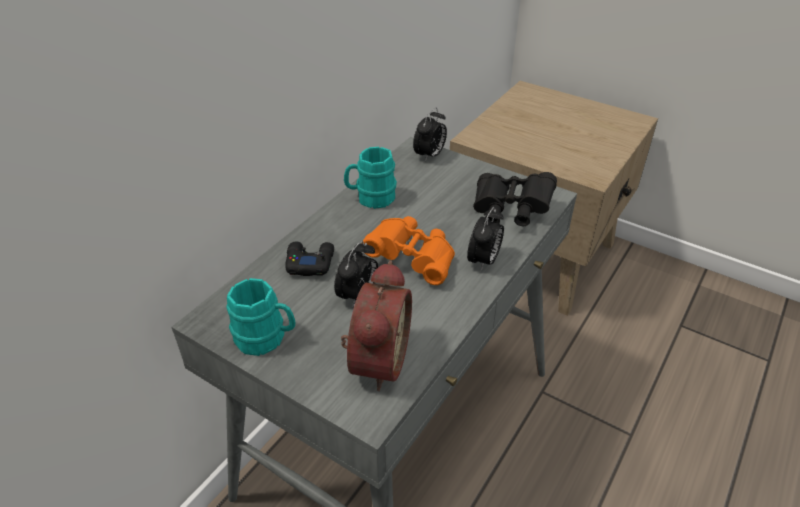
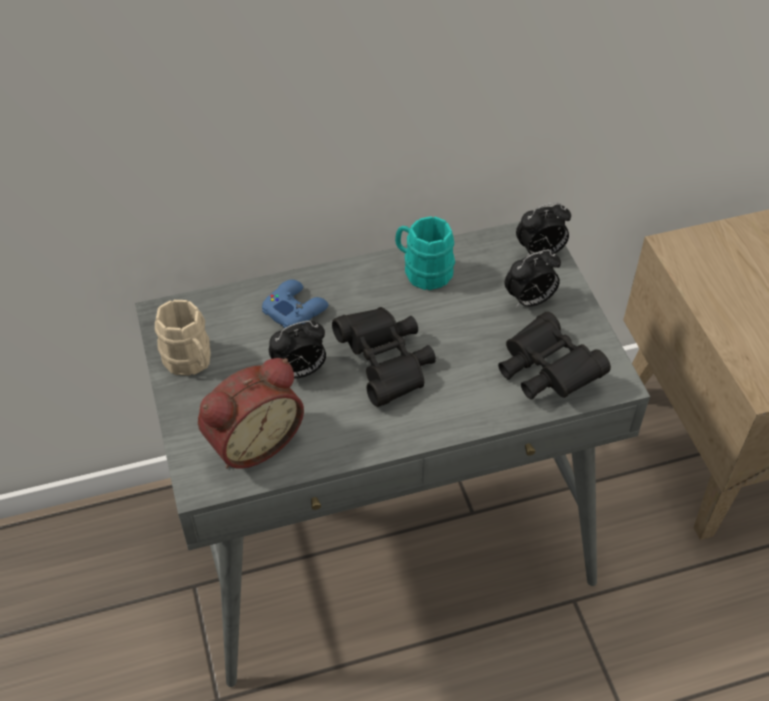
camera: 40 degrees right, 10 degrees up
turquoise mug [226,278,295,356] -> beige mug [155,300,211,376]
black game controller [285,241,334,276] -> blue game controller [262,280,329,328]
orange binoculars [362,216,455,285] -> black binoculars [332,307,436,407]
alarm clock [467,207,504,272] -> alarm clock moved to [504,250,561,308]

